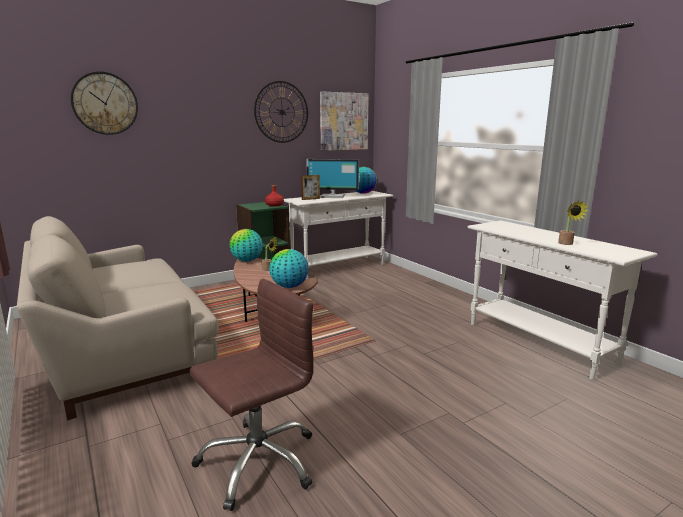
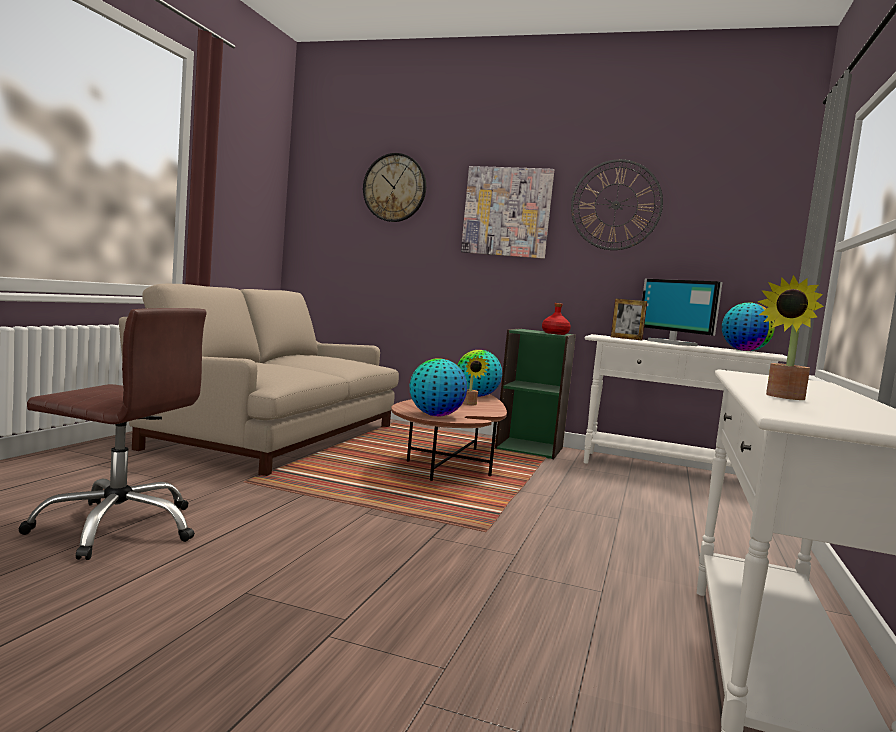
camera: 50 degrees right, 10 degrees down
picture [320,91,369,151] -> picture moved to [461,166,554,259]

